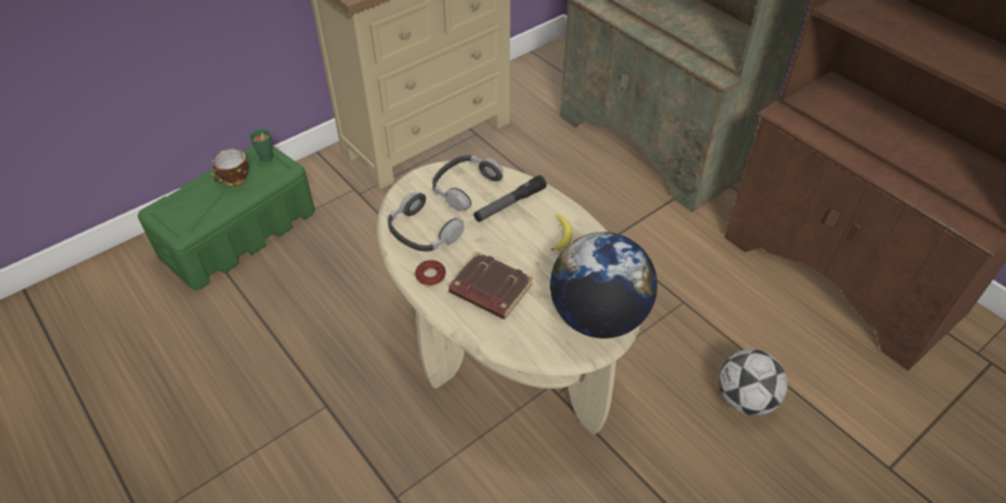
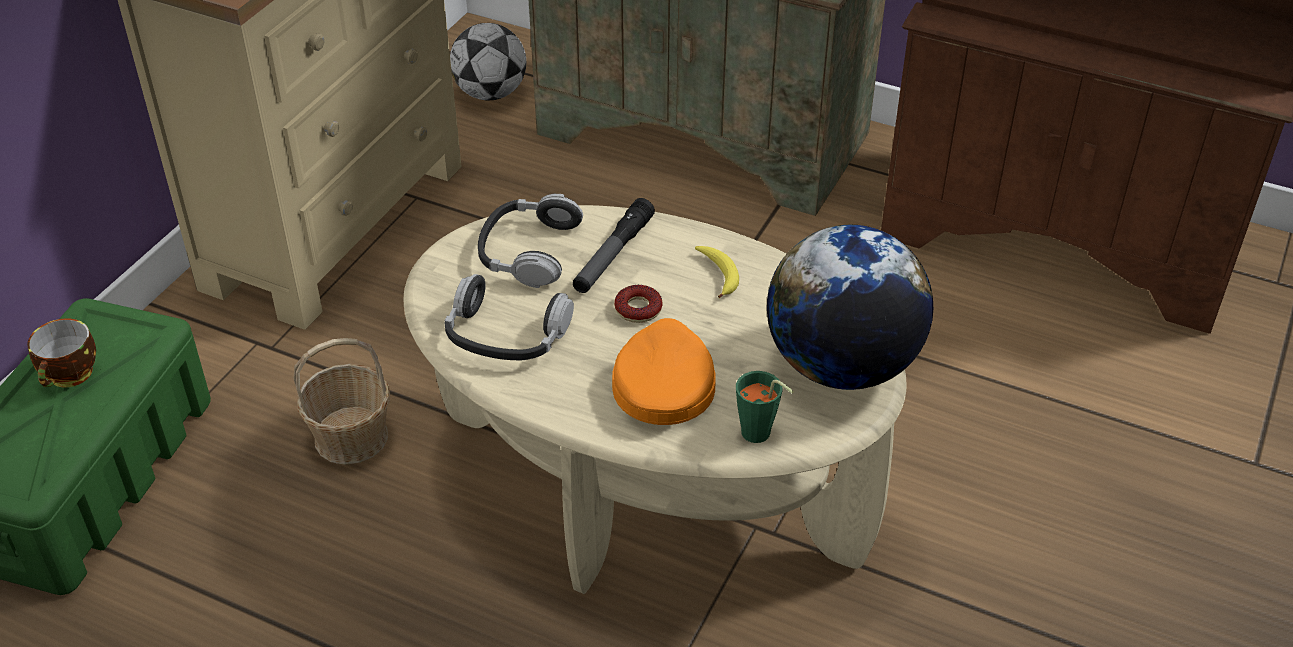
camera: 25 degrees left, 5 degrees down
green cup [249,129,273,162] -> green cup moved to [736,371,794,443]
donut [415,260,446,286] -> donut moved to [614,285,663,323]
brown book [449,252,533,319] -> orange cap [612,318,716,425]
football [719,349,788,416] -> football moved to [450,23,526,100]
none -> basket [293,338,390,465]

